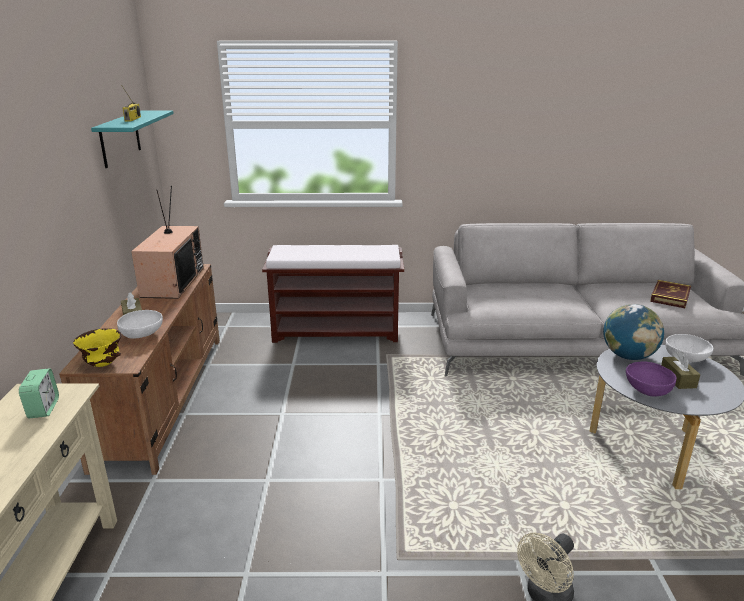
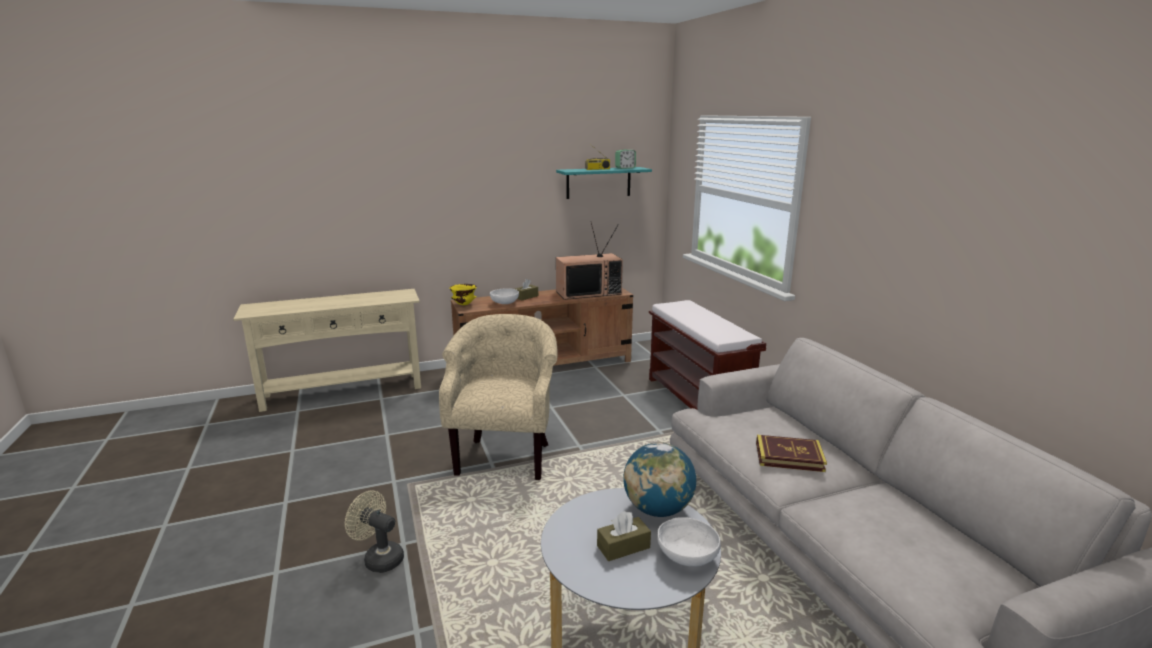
camera: 70 degrees right, 5 degrees down
alarm clock [19,368,59,418] -> alarm clock moved to [615,150,636,169]
purple bowl [626,361,676,396] -> none
book [650,280,691,308] -> book moved to [756,435,827,472]
none -> beige armchair [439,314,558,480]

